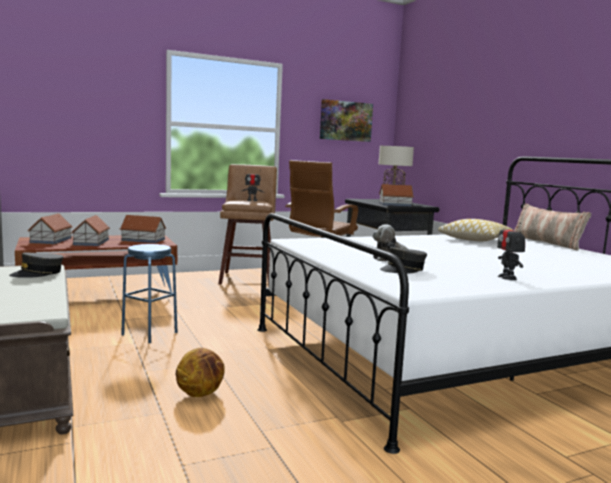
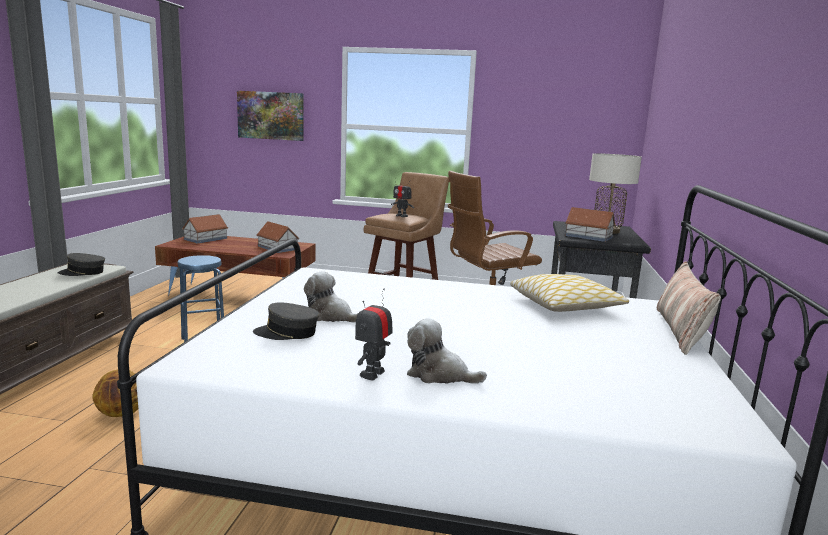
camera: 35 degrees right, 5 degrees up
toy house [71,215,110,246] -> none
picture [320,99,373,142] -> picture moved to [237,91,304,141]
none -> plush toy [407,318,487,384]

